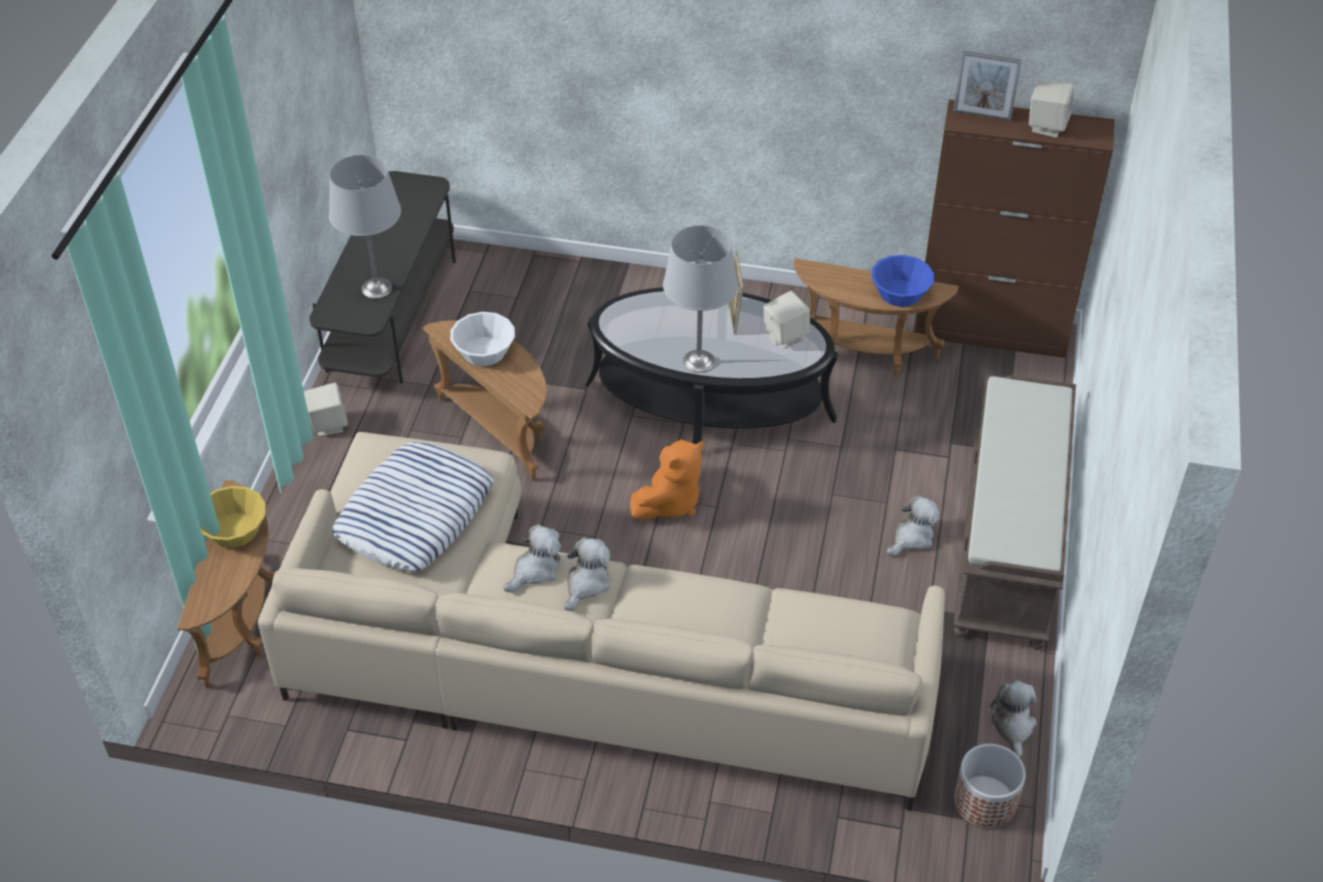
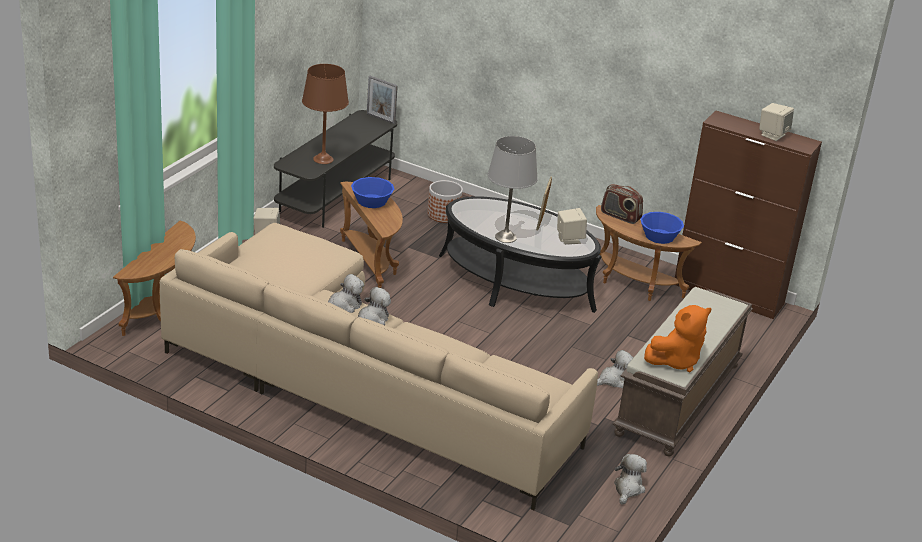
camera: 15 degrees right, 15 degrees down
yellow bowl [200,486,266,548] -> none
grey table lamp [329,155,401,299] -> brown table lamp [302,64,349,164]
pillow [332,442,493,571] -> none
white bowl [450,312,515,366] -> blue bowl [351,177,394,208]
orange plush toy [630,440,703,520] -> orange plush toy moved to [644,305,712,372]
picture frame [953,50,1022,121] -> picture frame moved to [367,75,398,124]
planter [954,744,1026,829] -> planter moved to [427,180,463,223]
none -> radio [601,184,643,224]

